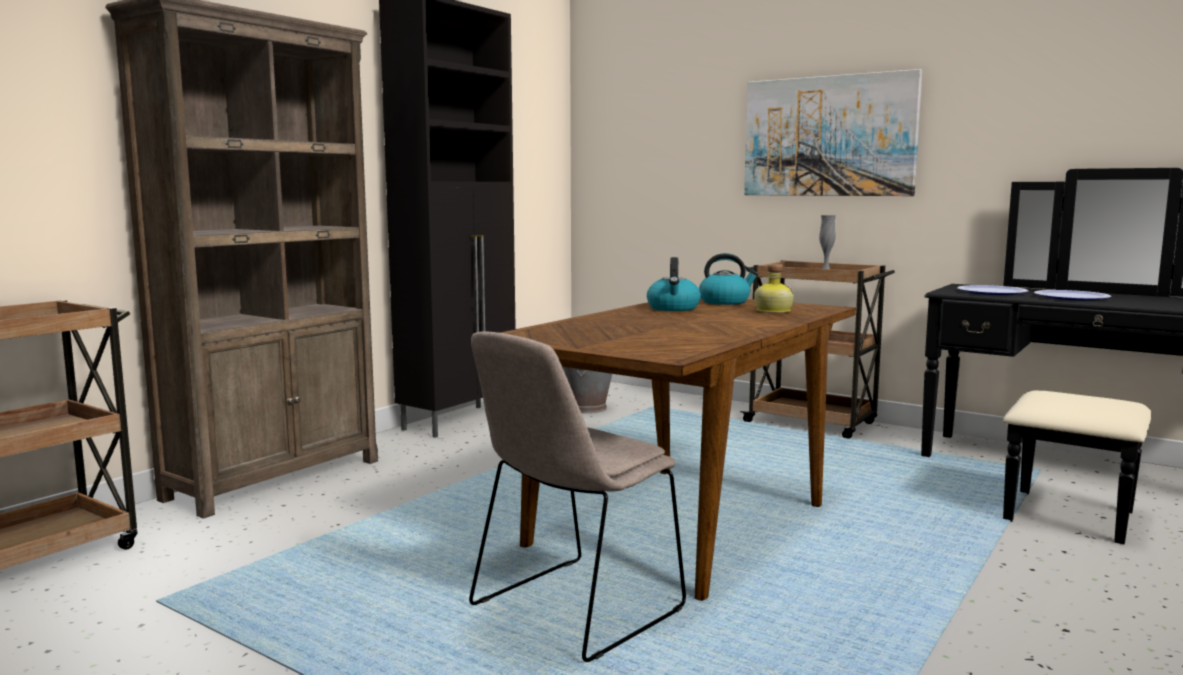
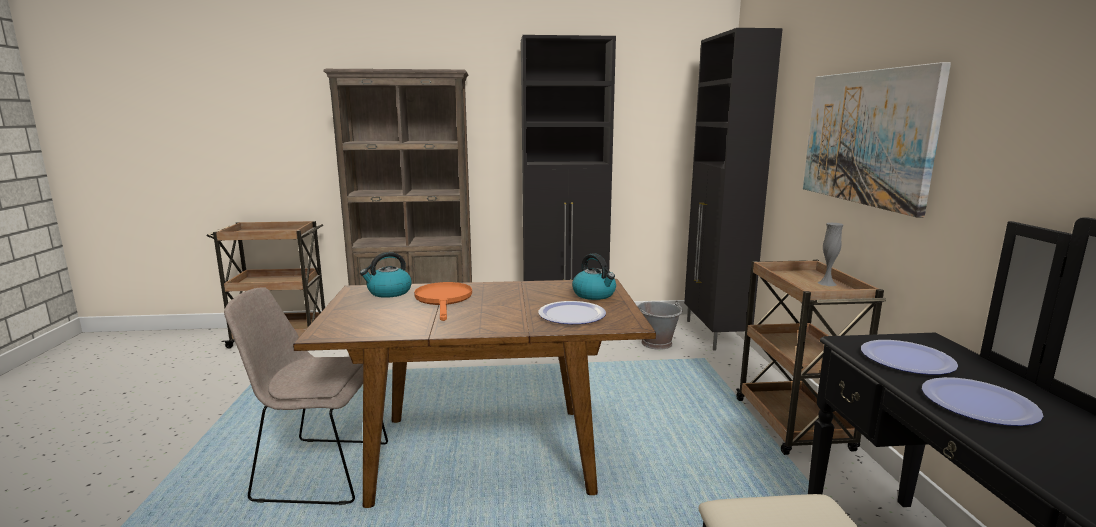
camera: 50 degrees right, 5 degrees up
kettle [647,257,701,311] -> kettle moved to [360,252,412,298]
bottle [754,264,794,313] -> plate [539,301,606,324]
none -> orange frying pan [414,282,472,321]
none -> black cabinet [684,28,783,350]

